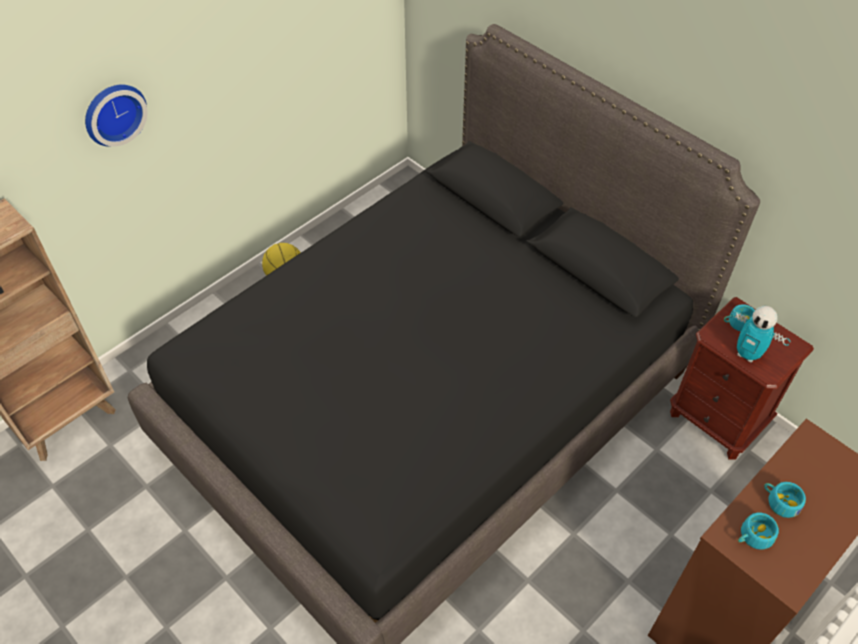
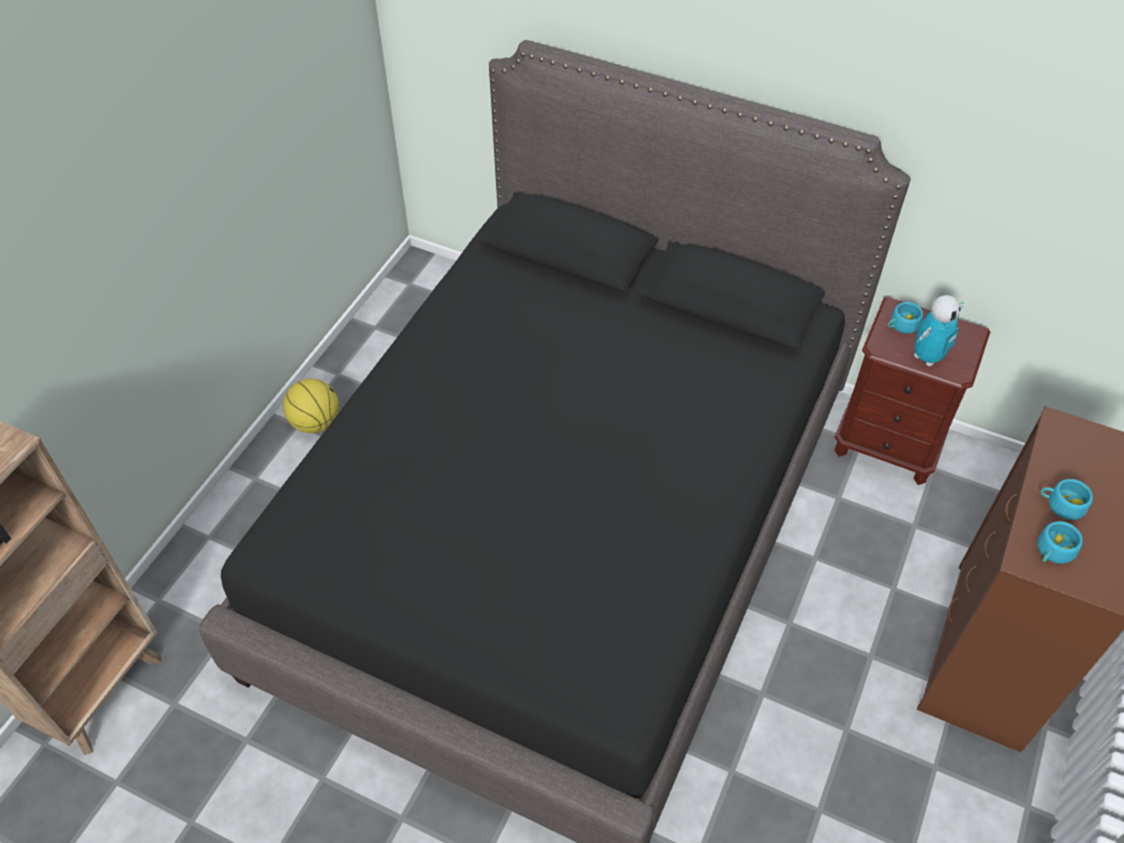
camera: 20 degrees left, 0 degrees up
wall clock [85,84,148,147] -> none
toy robot [731,306,790,363] -> toy robot turned 60 degrees counterclockwise [914,295,964,367]

